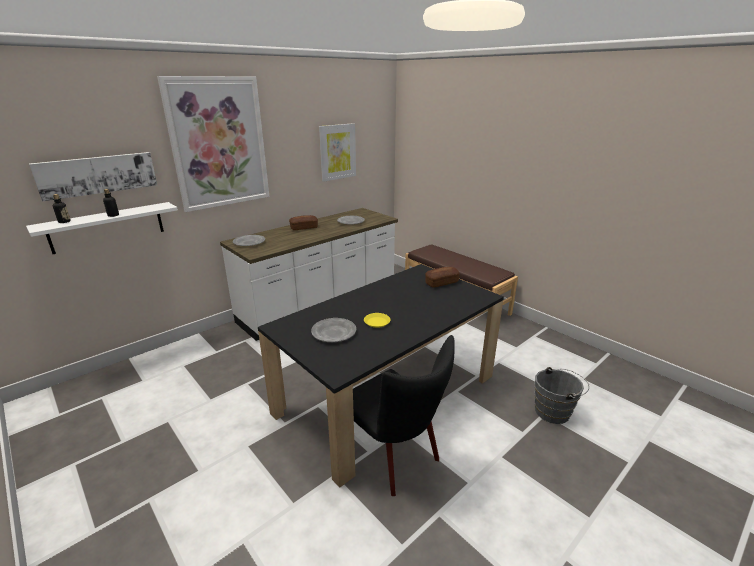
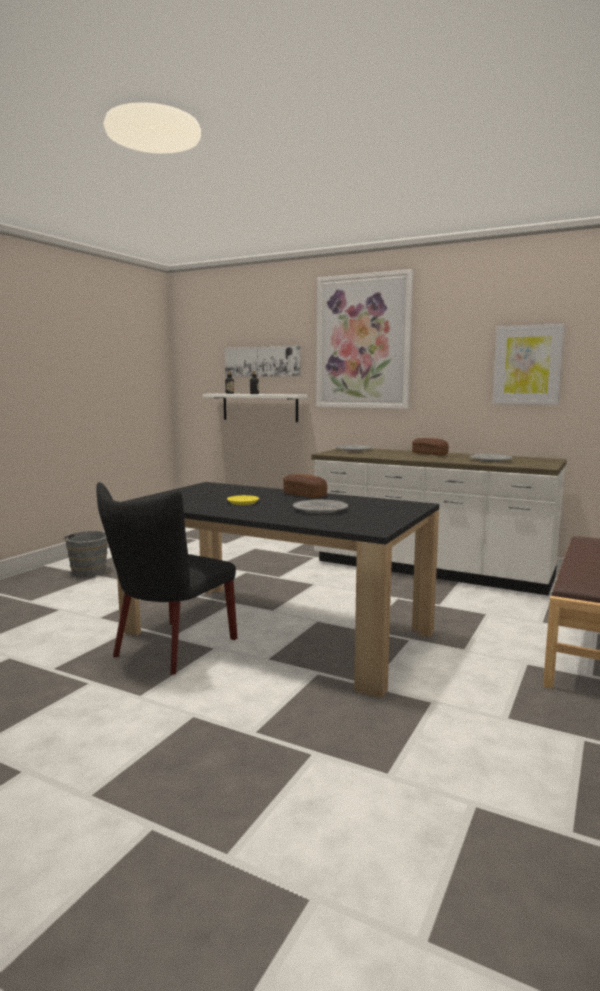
camera: 70 degrees right, 15 degrees down
grey plate [311,318,356,342] -> grey plate moved to [293,499,348,513]
bread [425,267,460,287] -> bread moved to [283,474,327,498]
grey bucket [534,367,589,424] -> grey bucket moved to [62,531,108,577]

